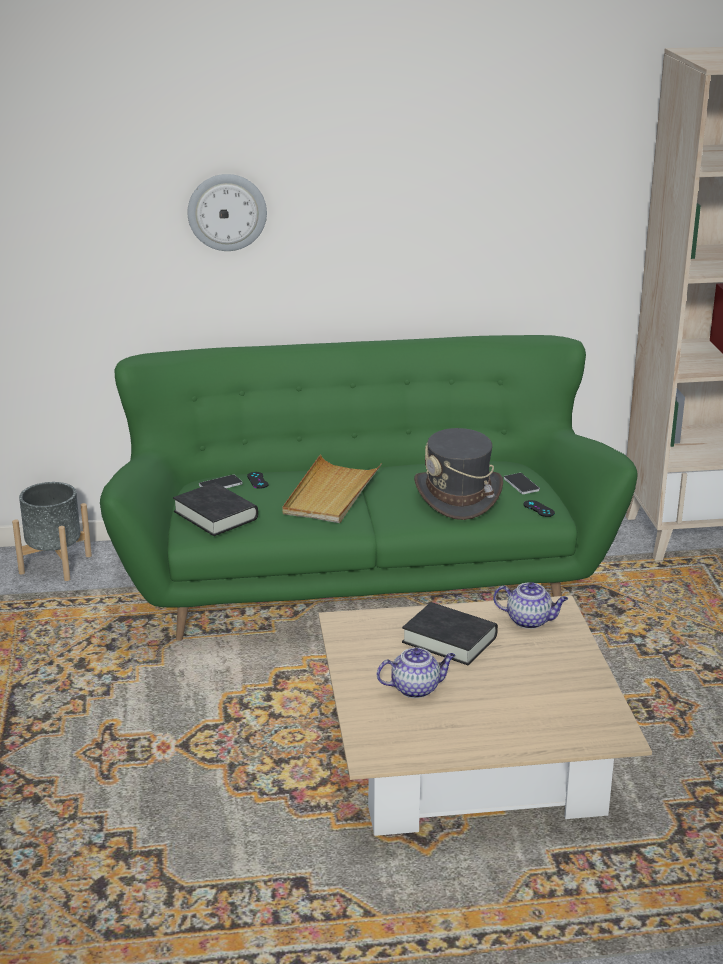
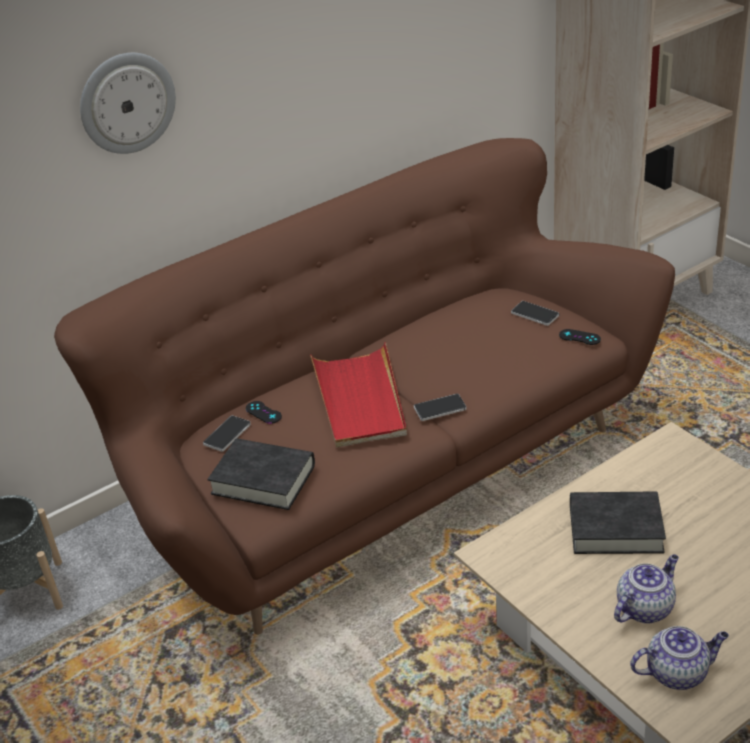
camera: 25 degrees left, 10 degrees up
green sofa [100,335,637,641] -> brown sofa [54,138,675,635]
beige tray [282,454,382,523] -> red tray [310,342,407,448]
grey hat [414,428,503,520] -> none
teapot [493,582,568,629] -> teapot moved to [630,626,729,690]
none -> phone [414,394,467,421]

